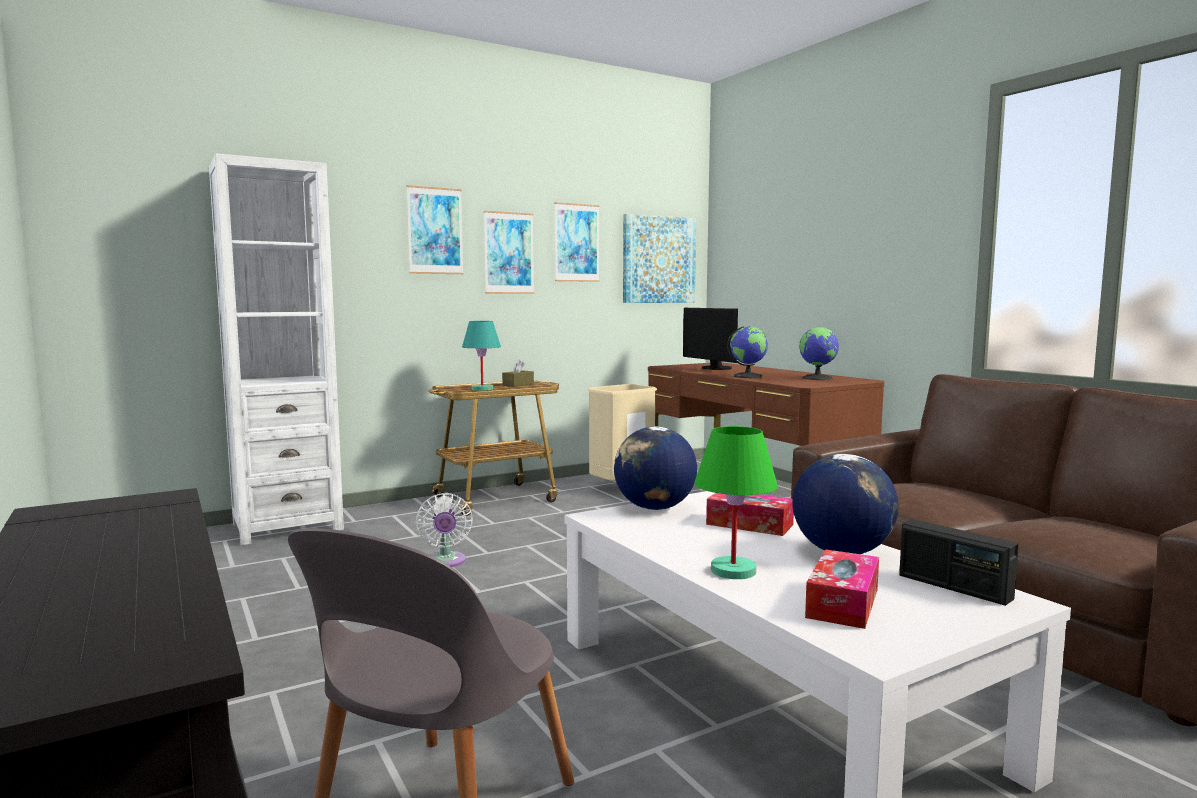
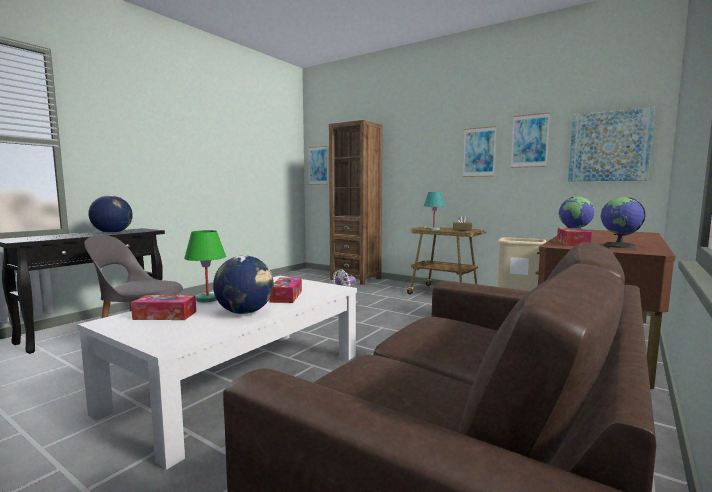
camera: 65 degrees right, 0 degrees up
white bookcase [209,153,344,545] -> brown bookcase [329,120,383,285]
picture [406,185,464,274] -> picture moved to [308,146,328,185]
globe [614,426,697,510] -> globe moved to [88,195,133,233]
monitor [683,308,738,370] -> none
radio [899,519,1019,606] -> none
none -> tissue box [557,228,592,246]

